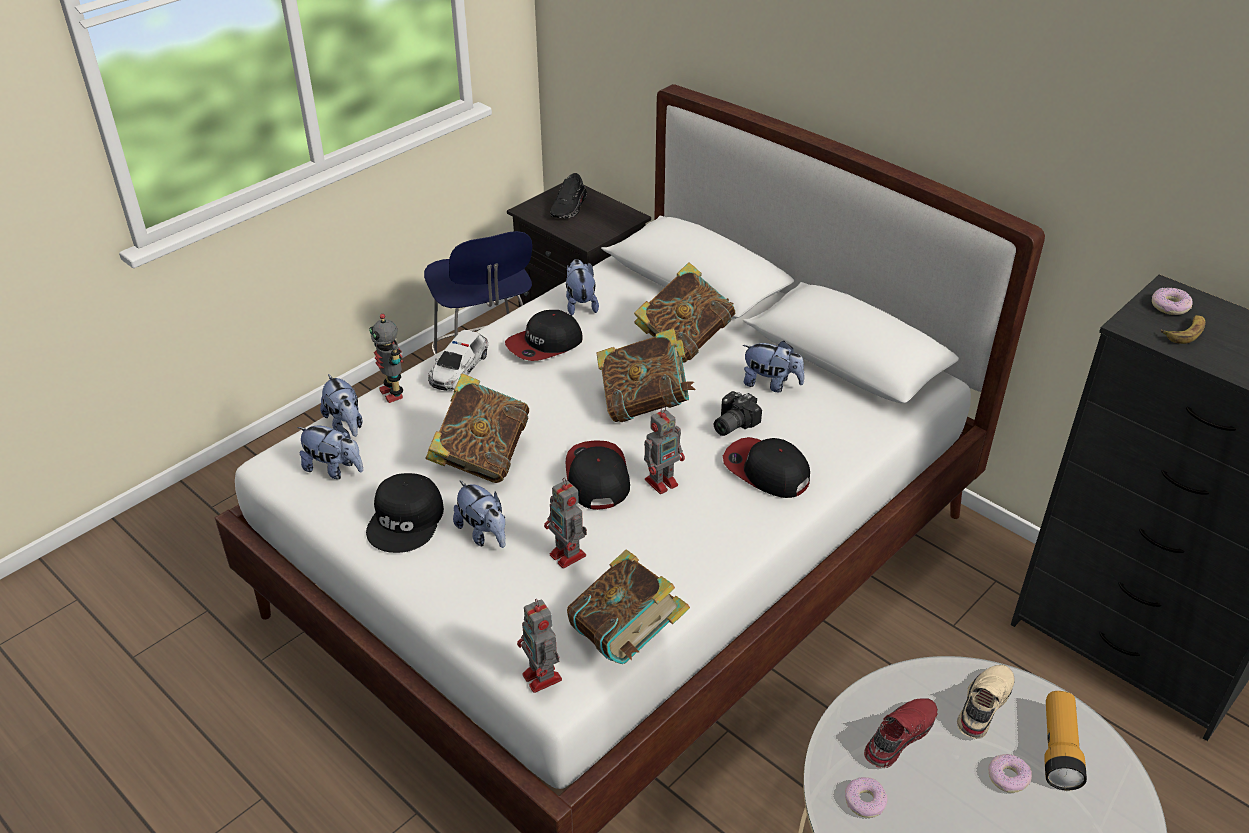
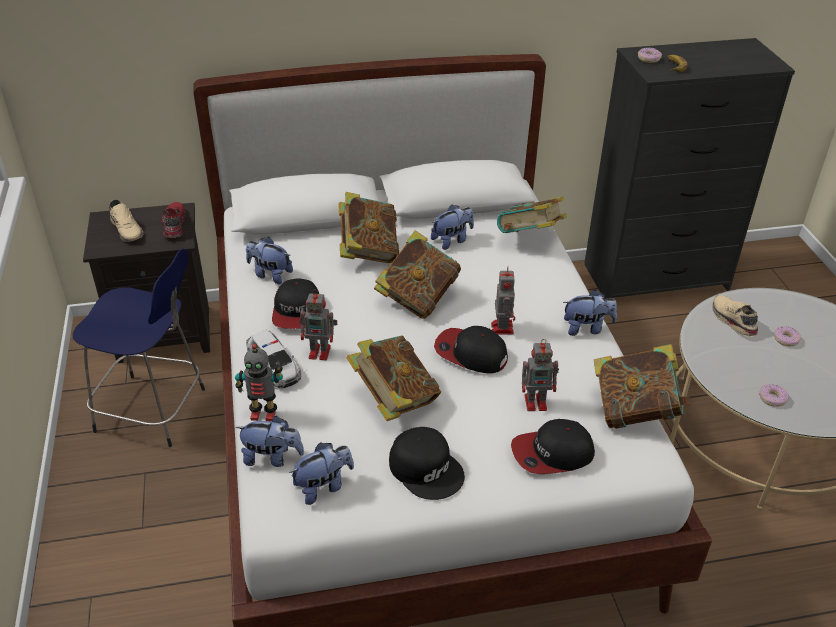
camera: 55 degrees left, 0 degrees up
plush toy [453,481,505,548] -> plush toy moved to [563,290,617,336]
toy robot [517,599,562,693] -> toy robot moved to [300,289,337,360]
black shoe [550,173,587,219] -> beige shoe [109,199,143,242]
camera [714,391,762,436] -> none
cap [723,437,810,498] -> cap moved to [511,419,595,474]
red shoe [864,698,938,768] -> red shoe moved to [162,202,185,238]
flashlight [1044,691,1087,790] -> none
none -> book [497,196,567,233]

